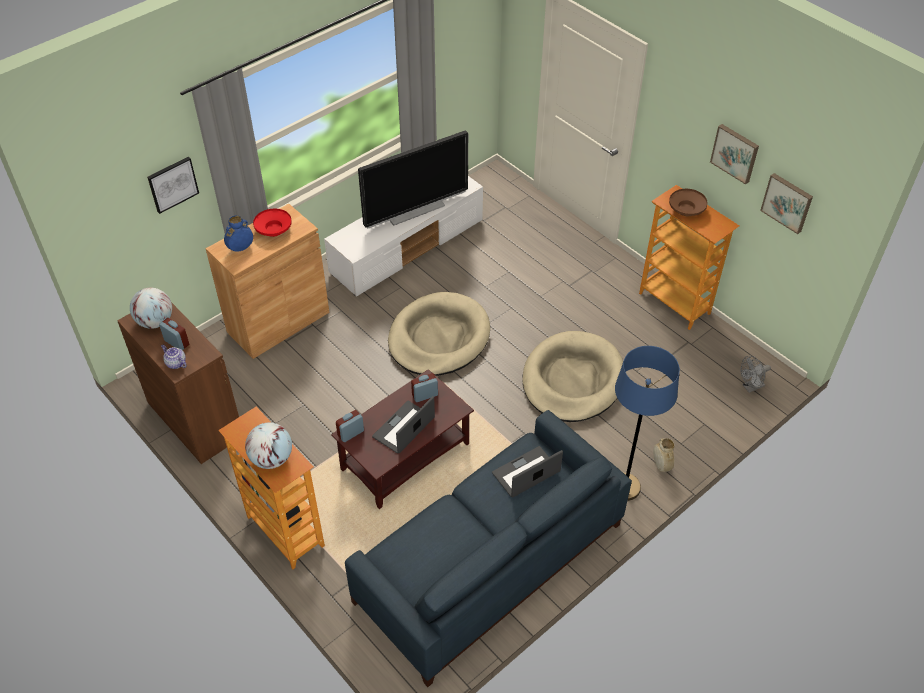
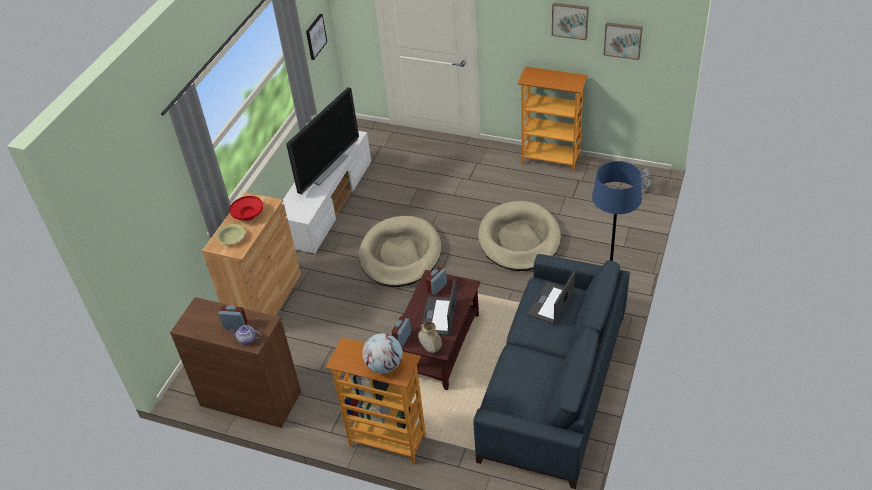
camera: 25 degrees left, 5 degrees down
globe [130,288,172,329] -> none
picture [147,157,199,214] -> picture moved to [306,14,327,60]
blue vase [224,216,253,252] -> yellow bowl [216,224,245,244]
beige vase [653,438,675,472] -> beige vase moved to [418,321,442,353]
brown bowl [669,189,708,216] -> none

